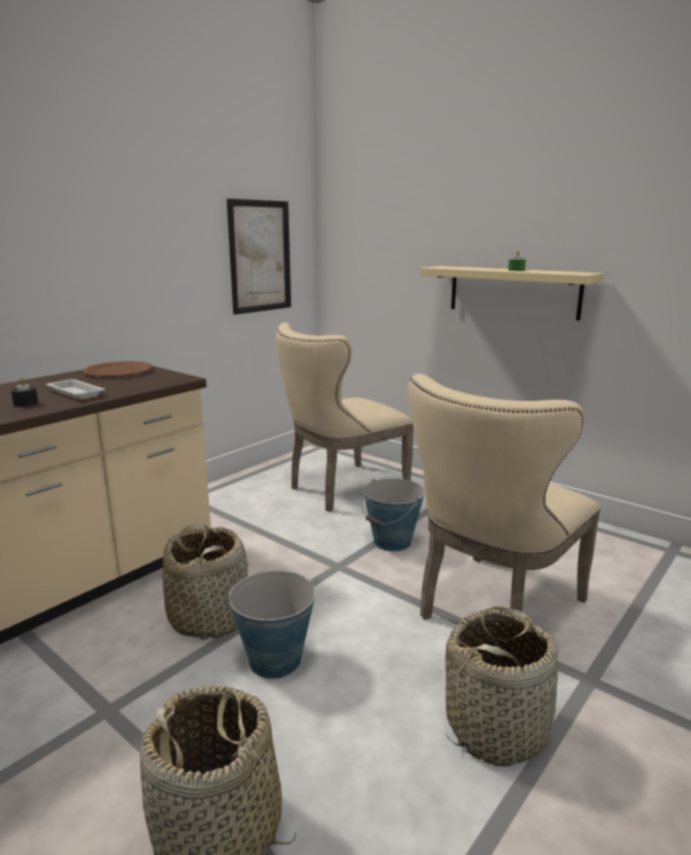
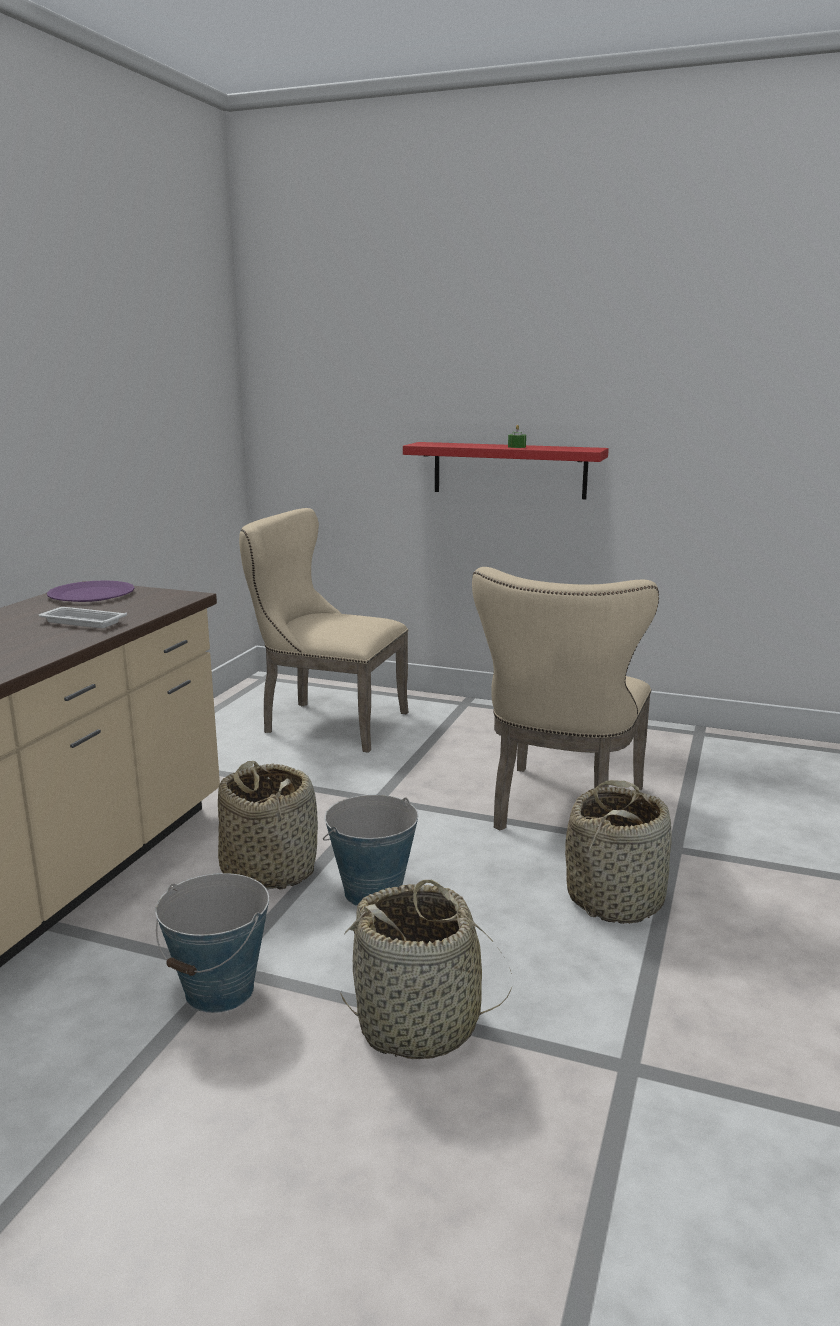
camera: 20 degrees left, 0 degrees up
black candle [11,378,38,407] -> none
brown plate [83,361,153,377] -> purple plate [47,580,135,602]
picture [227,199,291,315] -> none
beige chair [276,322,413,512] -> beige chair turned 75 degrees clockwise [239,508,408,753]
bucket [362,478,425,551] -> bucket moved to [155,873,269,1013]
beige shelf [420,266,604,321] -> red shelf [403,442,609,499]

